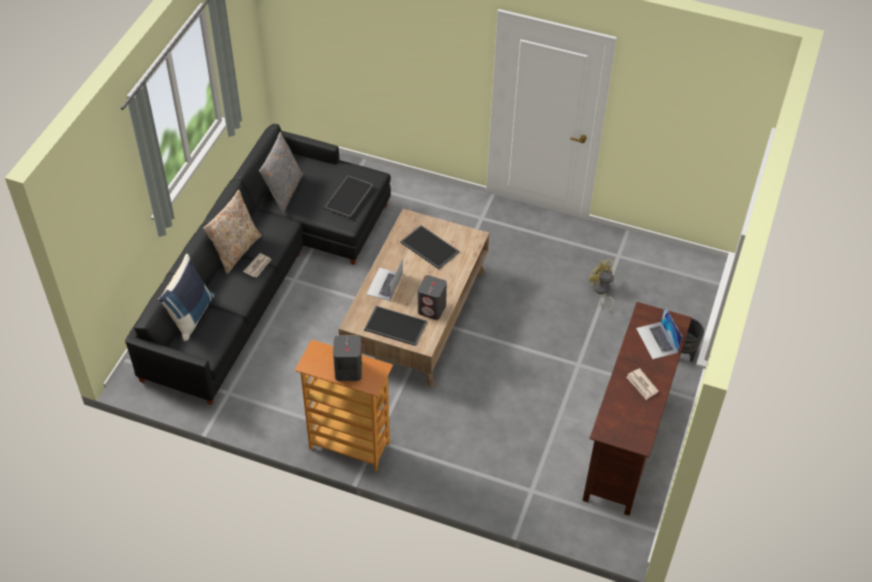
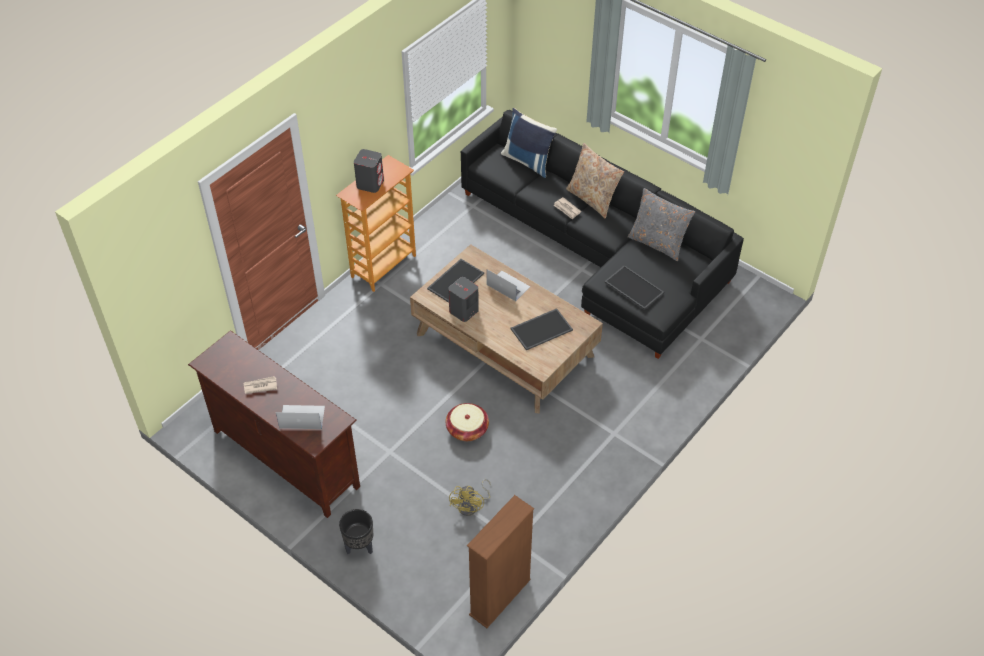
camera: 110 degrees right, 0 degrees up
yellow fan [589,258,614,312] -> yellow fan turned 120 degrees clockwise [449,479,491,516]
none -> basket [446,403,489,441]
none -> brown bookcase [467,495,534,628]

